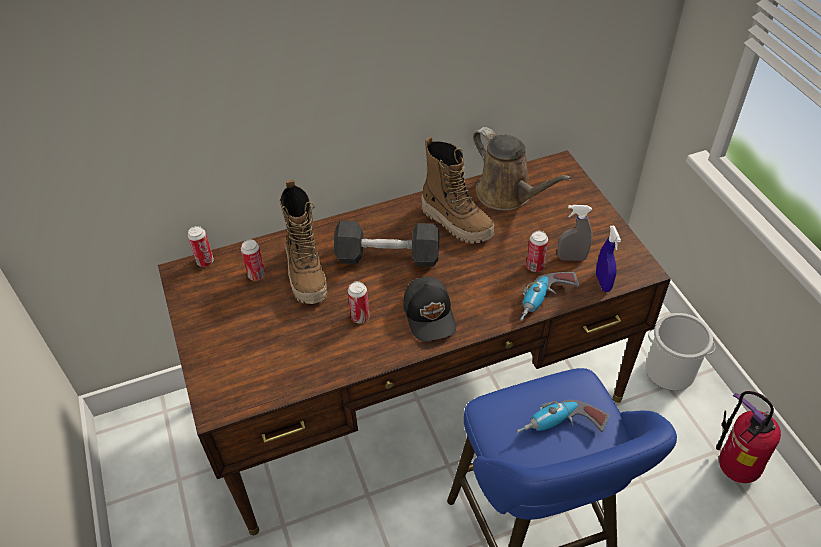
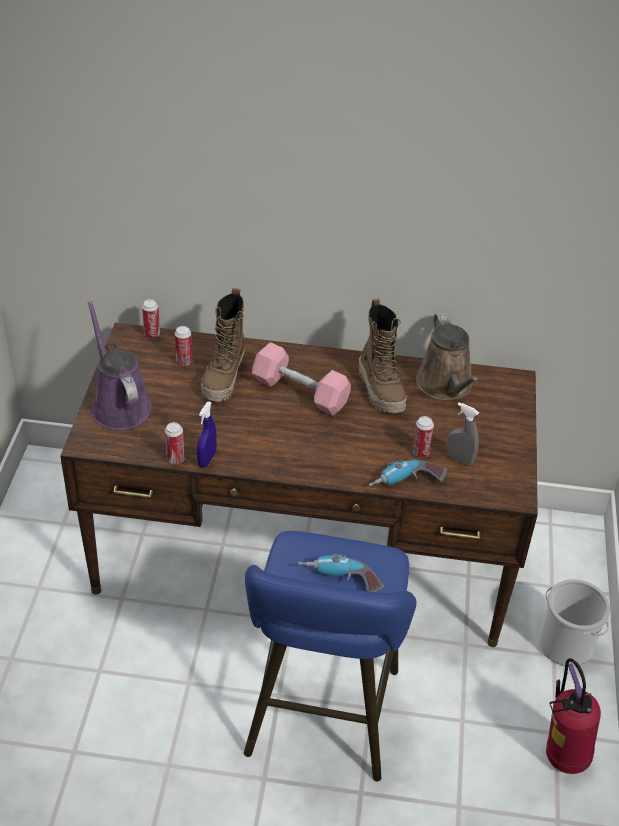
camera: 25 degrees right, 5 degrees down
black dumbbell [334,221,439,267] -> pink dumbbell [252,342,351,416]
can [348,281,370,323] -> can moved to [165,422,185,465]
black cap [403,276,456,341] -> none
blue spray bottle [596,226,621,292] -> blue spray bottle moved to [197,402,217,468]
none -> purple watering can [88,301,152,430]

